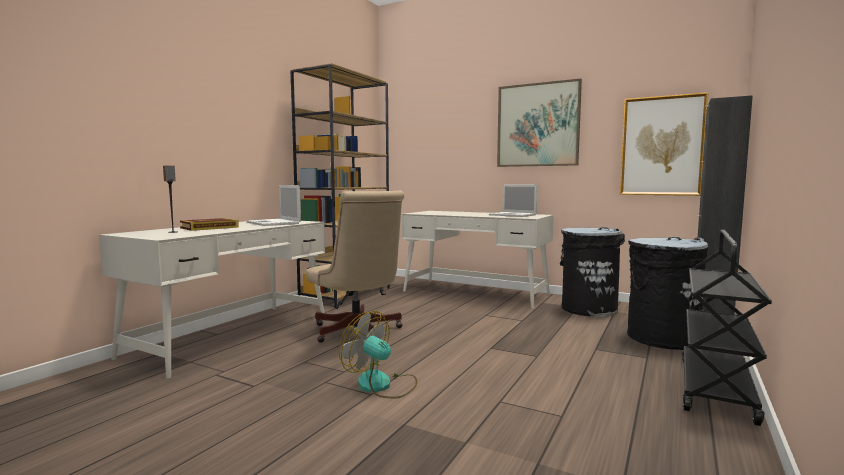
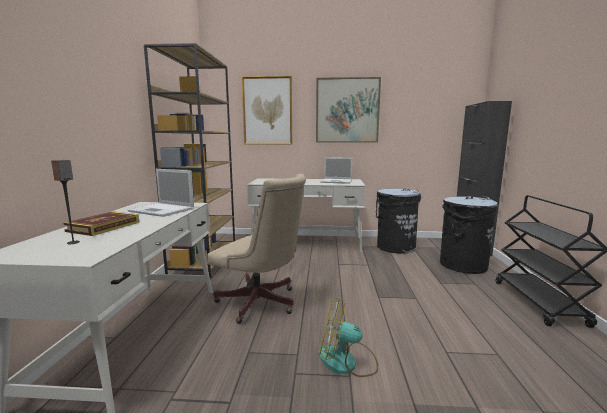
camera: 25 degrees left, 5 degrees up
picture [620,92,709,196] -> picture moved to [241,76,292,145]

